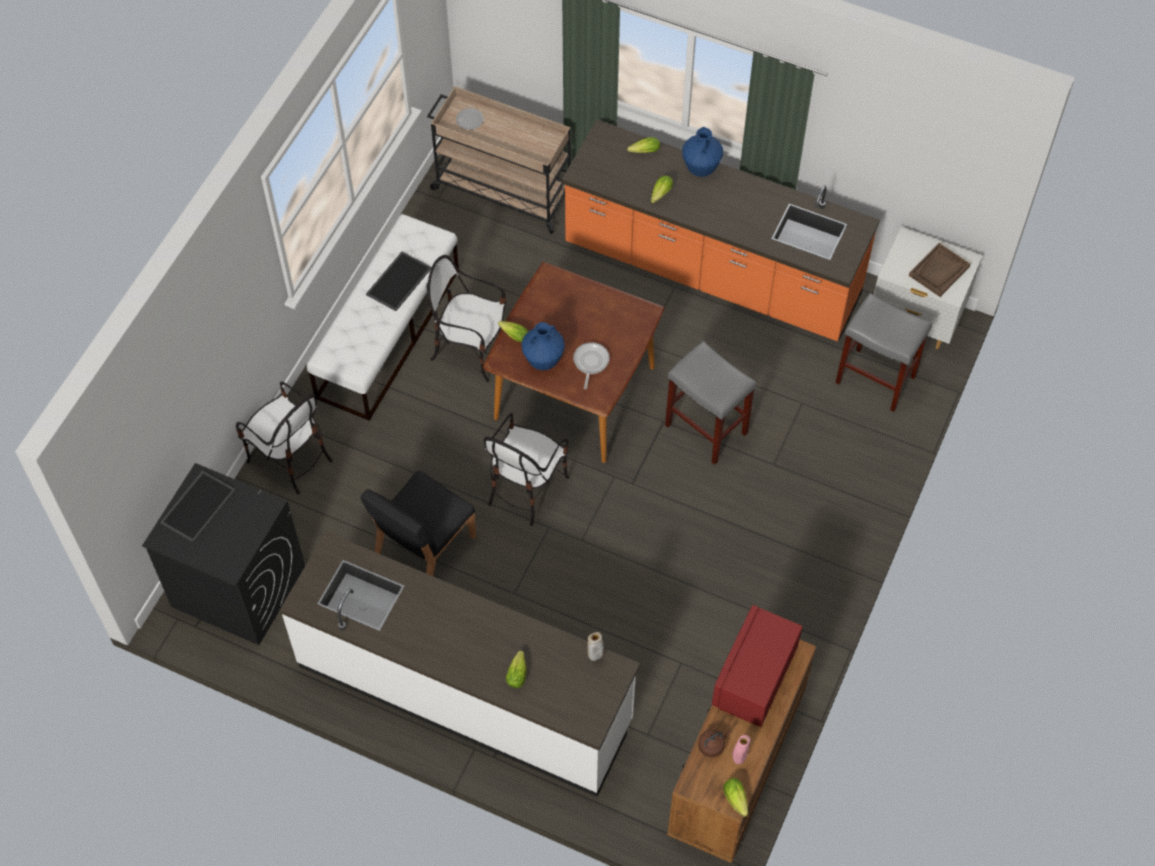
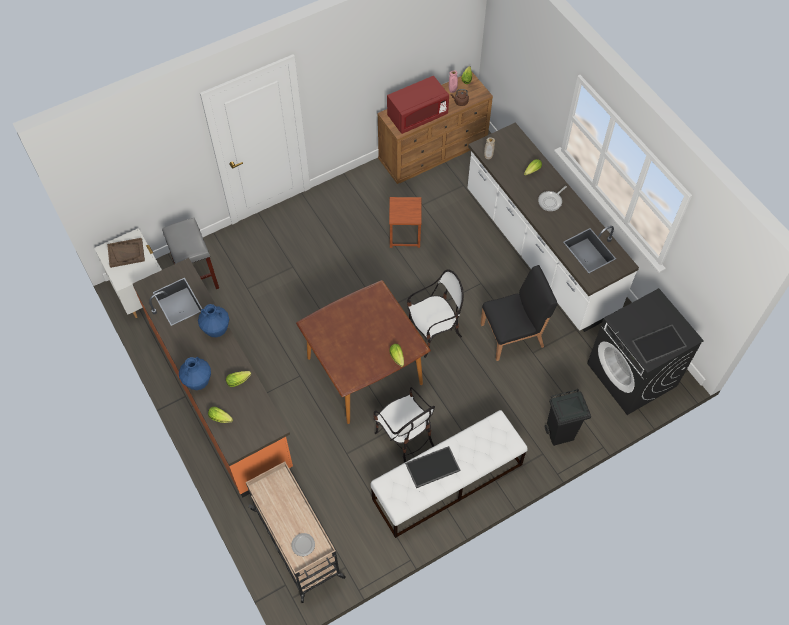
camera: 145 degrees left, 0 degrees up
chair [236,382,333,494] -> black trash can [545,389,591,446]
blue vase [521,322,565,370] -> blue vase moved to [198,304,229,337]
frying pan [573,342,610,389] -> frying pan moved to [538,186,567,211]
grey stool [665,341,756,465] -> none
none -> brown stool [389,197,422,248]

